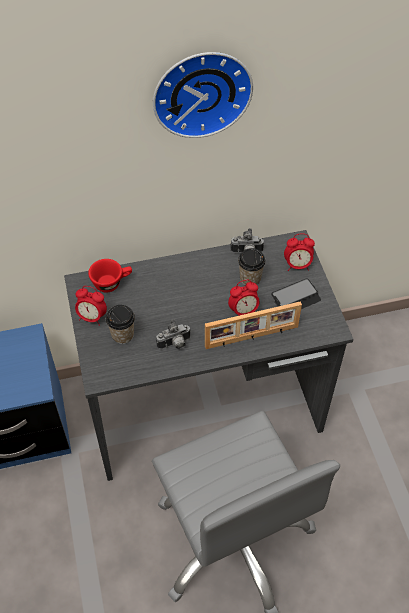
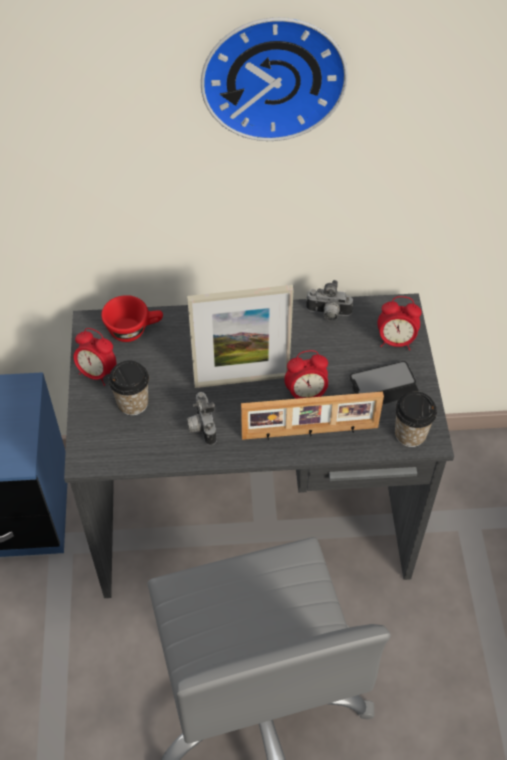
camera: 10 degrees right, 0 degrees up
camera [156,320,191,349] -> camera turned 90 degrees clockwise [187,392,217,446]
cup [238,248,266,285] -> cup moved to [395,392,437,447]
none -> picture frame [187,285,293,388]

